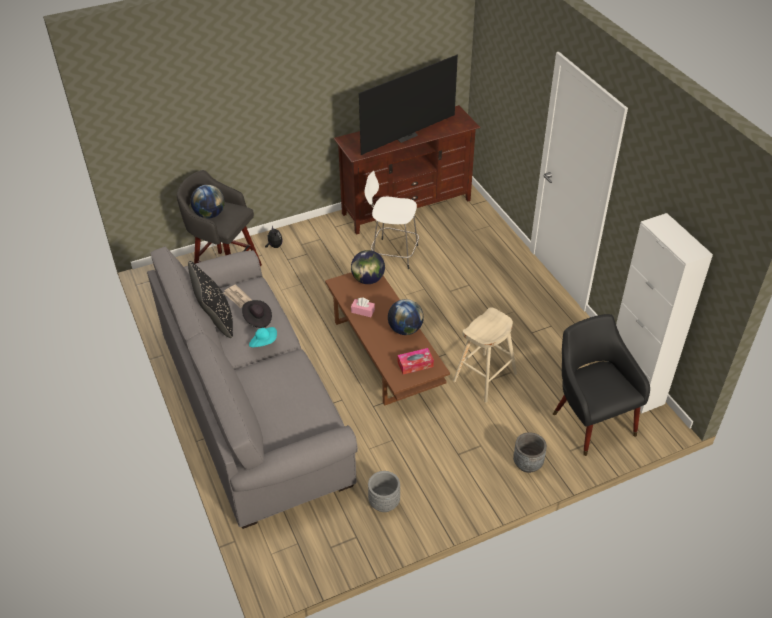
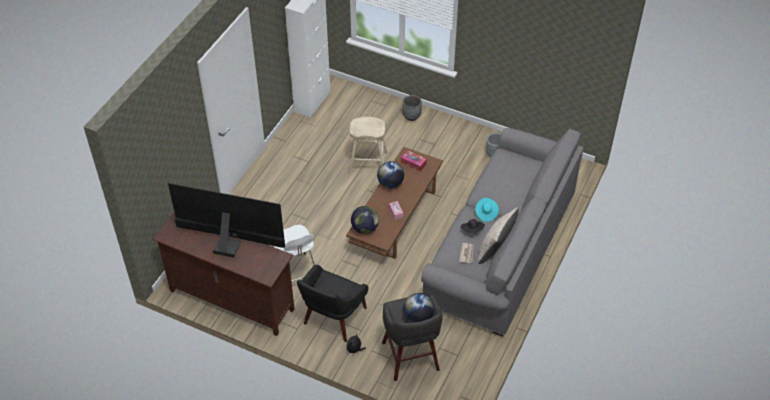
camera: 130 degrees left, 5 degrees up
black pillow [188,261,233,338] -> beige pillow [478,207,519,264]
black armchair [553,314,650,456] -> black armchair moved to [297,265,368,342]

